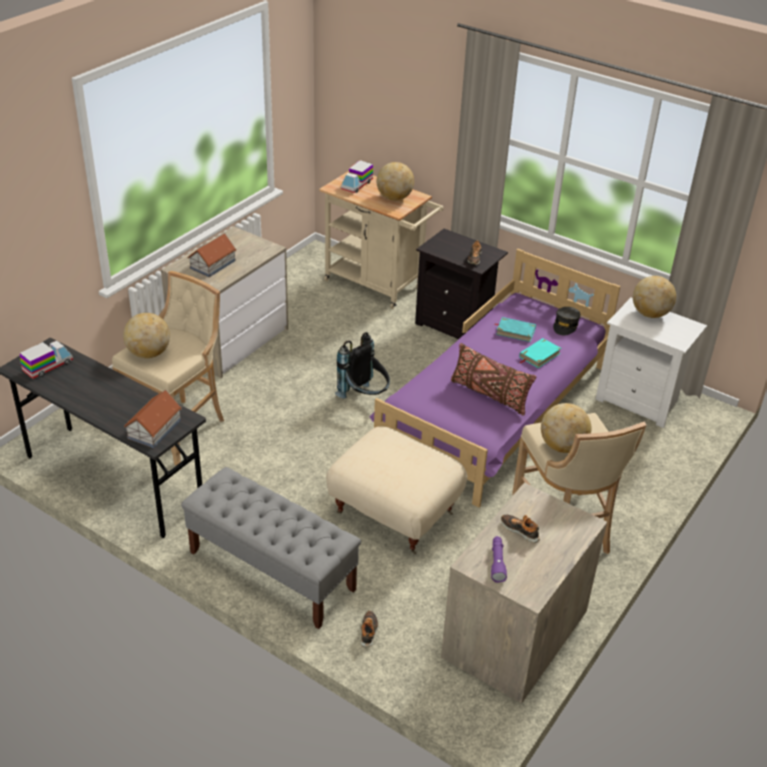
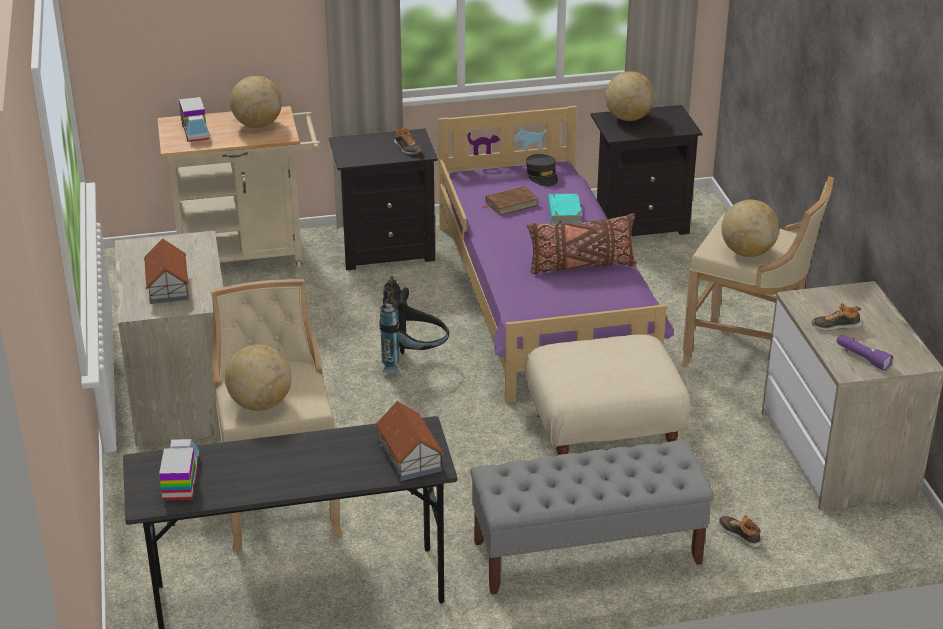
camera: 45 degrees left, 5 degrees down
turquoise book [495,317,536,342] -> brown book [482,186,538,215]
white nightstand [595,298,707,428] -> black nightstand [590,105,703,236]

